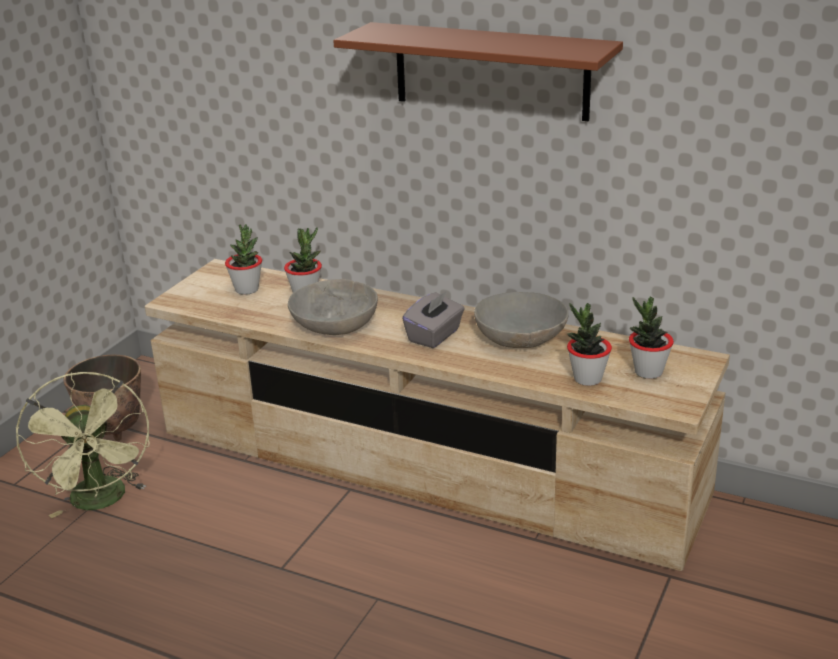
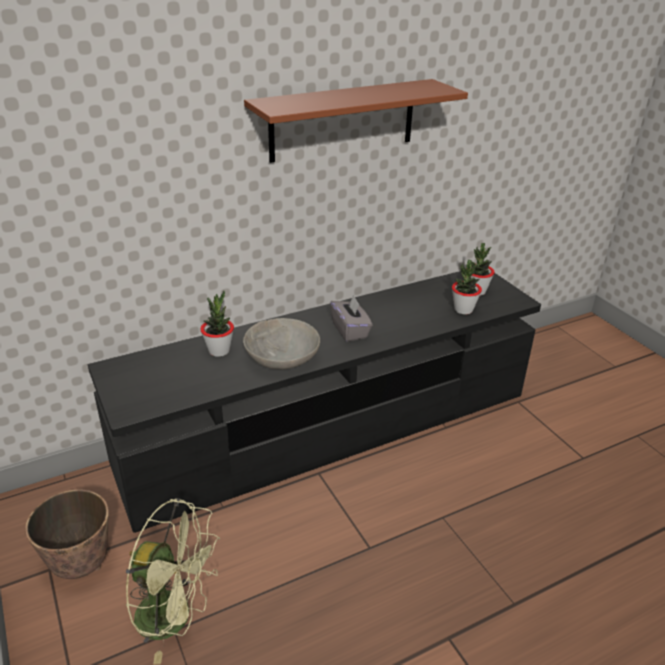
camera: 55 degrees left, 5 degrees up
beige tv stand [145,259,730,571] -> black tv stand [88,271,541,533]
potted plant [225,224,262,295] -> none
grey bowl [474,292,569,348] -> none

